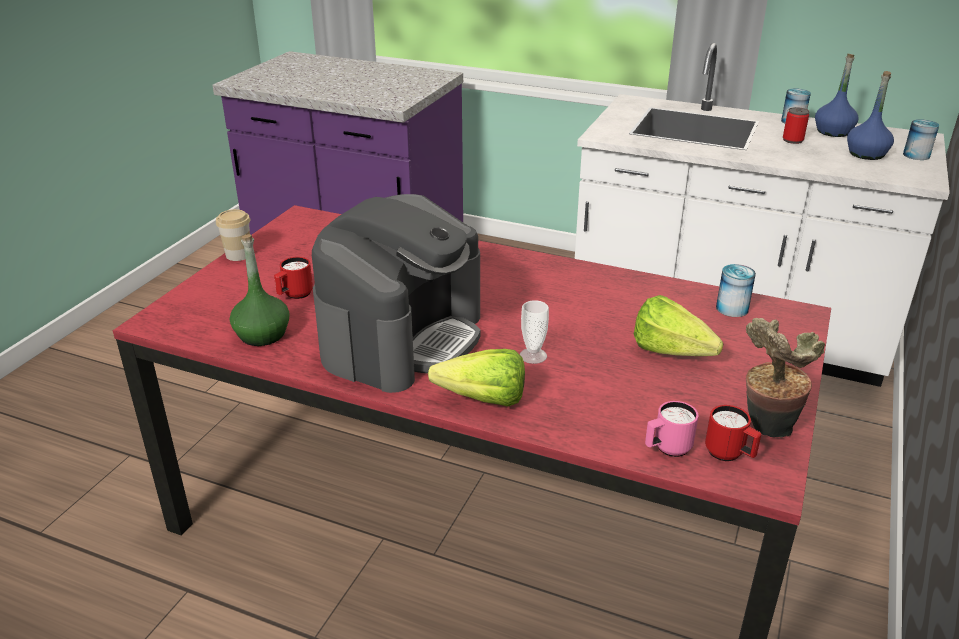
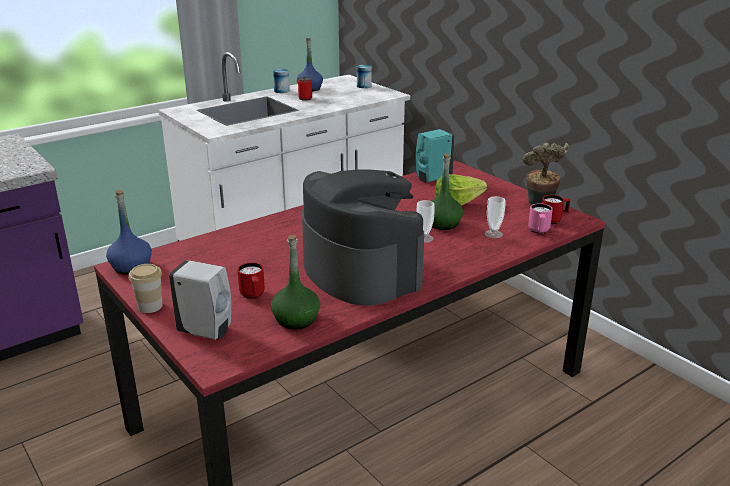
camera: 60 degrees left, 5 degrees down
lettuce [428,349,525,406] -> none
can [716,264,756,317] -> turquoise soap dispenser [415,129,455,183]
blue bottle [847,71,894,160] -> blue bottle moved to [106,190,152,275]
none -> white soap dispenser [169,260,232,340]
none -> green bottle [431,153,463,230]
none -> cup [485,196,506,238]

